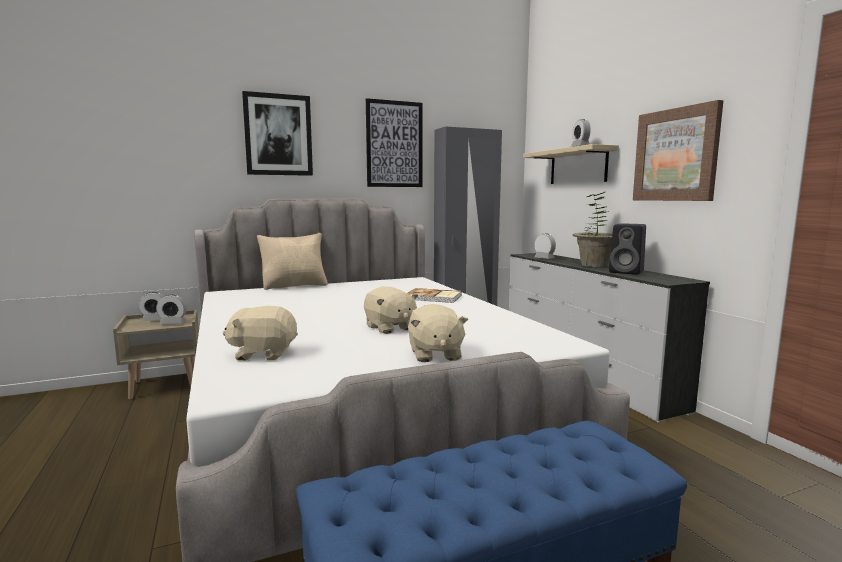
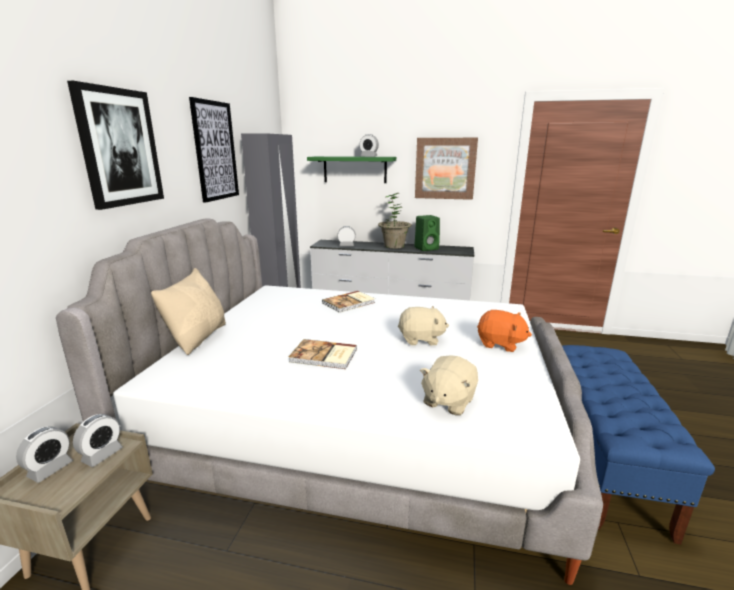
camera: 55 degrees left, 10 degrees up
beige plush toy [408,304,468,362] -> orange plush toy [477,310,532,352]
beige shelf [523,144,619,184] -> green shelf [307,156,396,183]
black speaker [609,223,646,275] -> green speaker [414,215,440,251]
none -> book [289,339,357,369]

